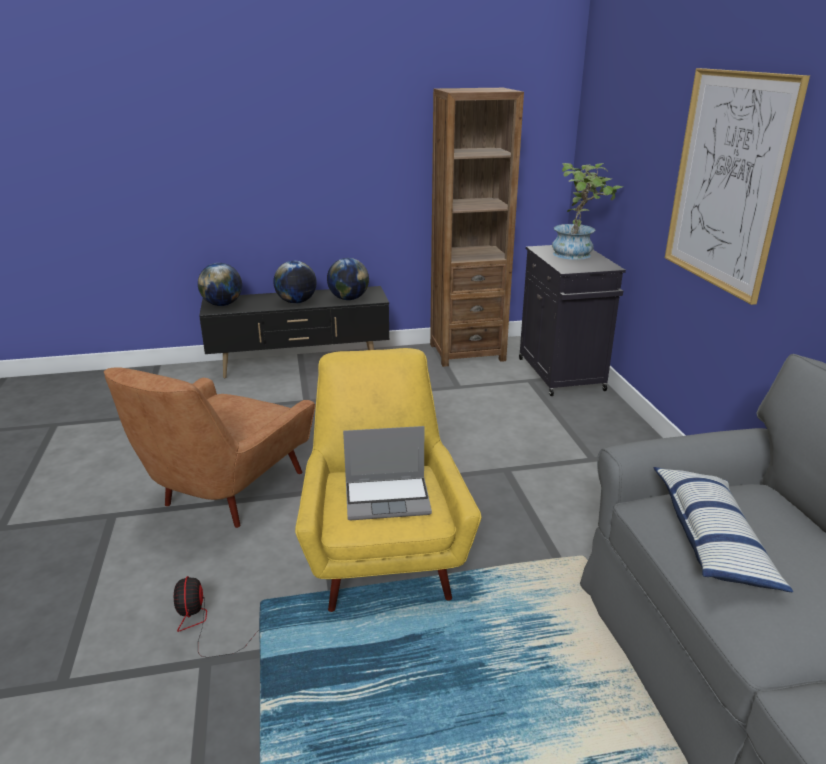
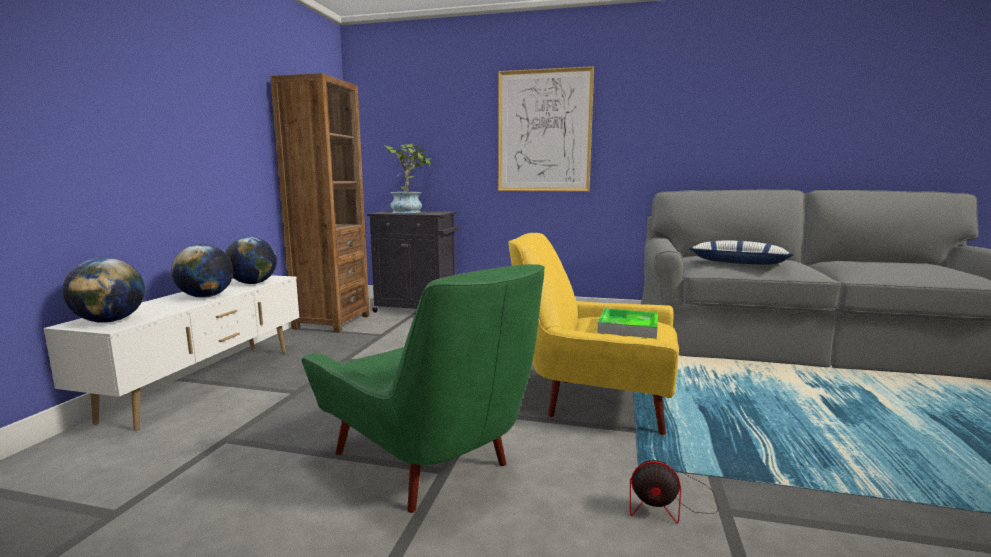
camera: 65 degrees left, 15 degrees down
brown armchair [104,367,315,528] -> green armchair [301,264,545,513]
black tv stand [199,286,389,378] -> white tv stand [44,275,299,431]
laptop [343,426,432,520] -> tray [597,308,658,339]

